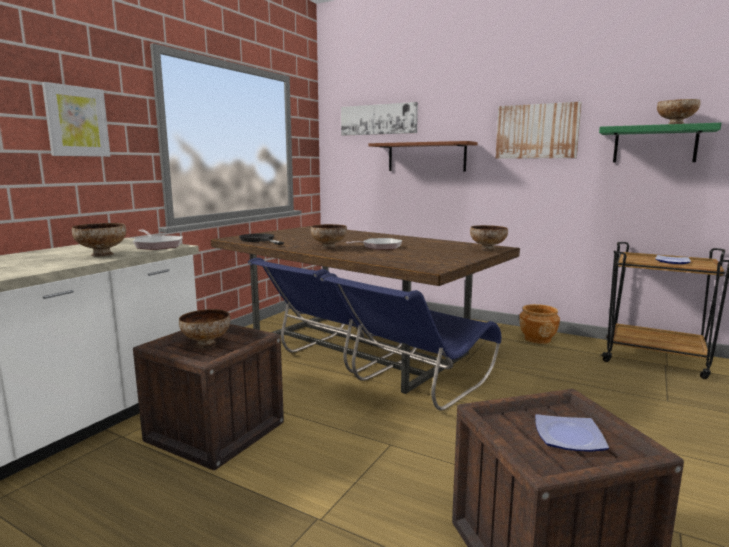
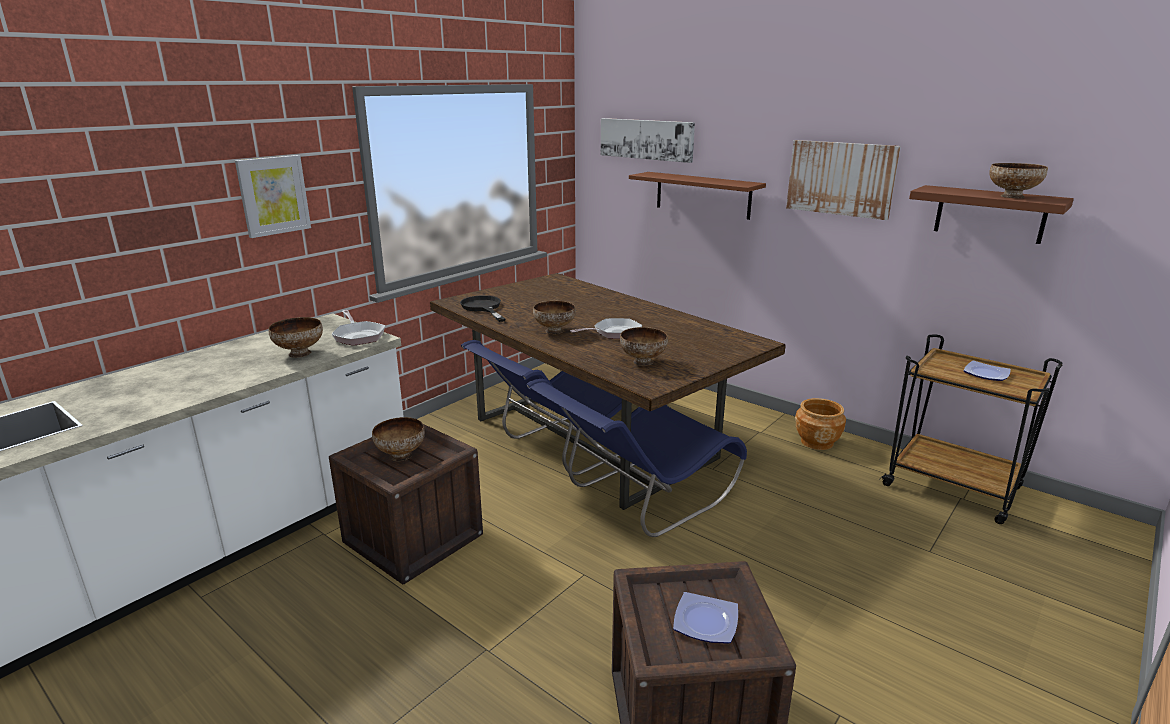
camera: 10 degrees right, 10 degrees up
bowl [470,225,508,251] -> bowl moved to [620,327,668,366]
green shelf [599,123,721,162] -> brown shelf [909,185,1074,244]

